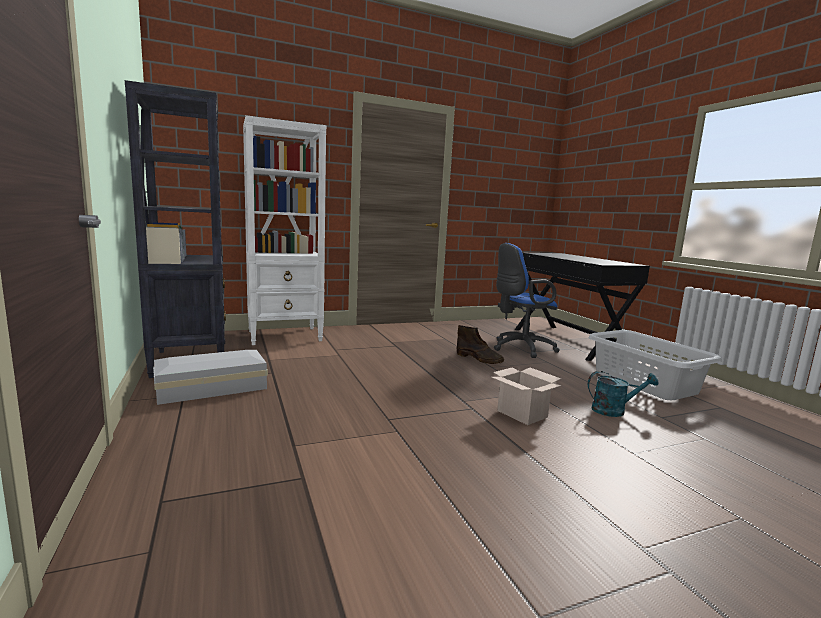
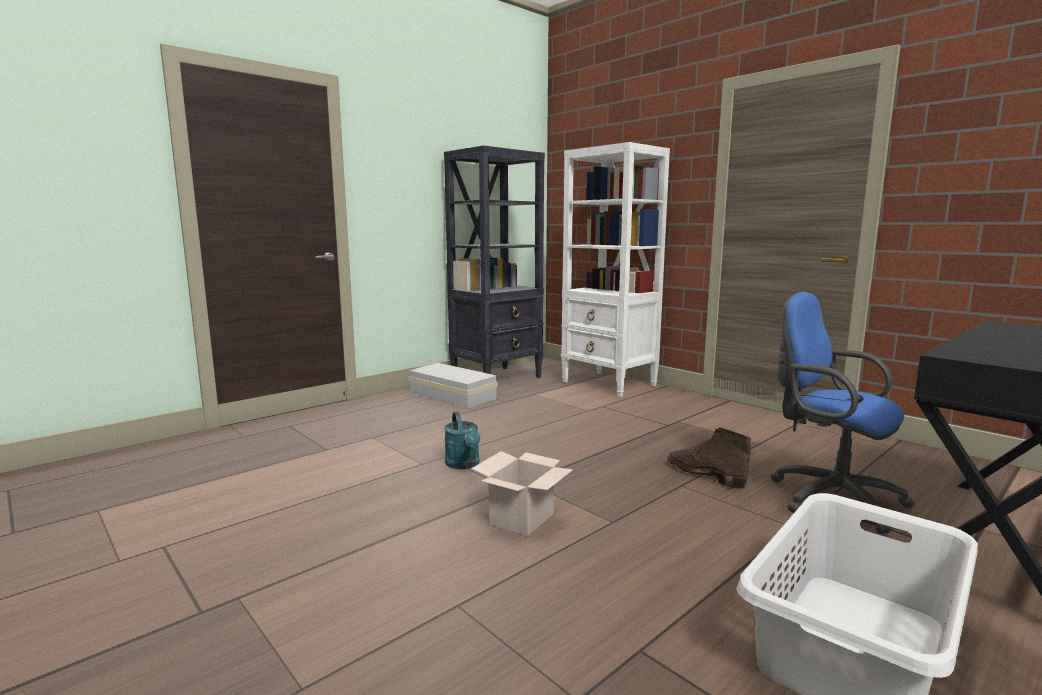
camera: 70 degrees right, 0 degrees up
brown boot [457,325,504,364] -> brown boot turned 120 degrees clockwise [667,427,751,489]
turquoise watering can [588,371,659,417] -> turquoise watering can moved to [444,412,480,469]

